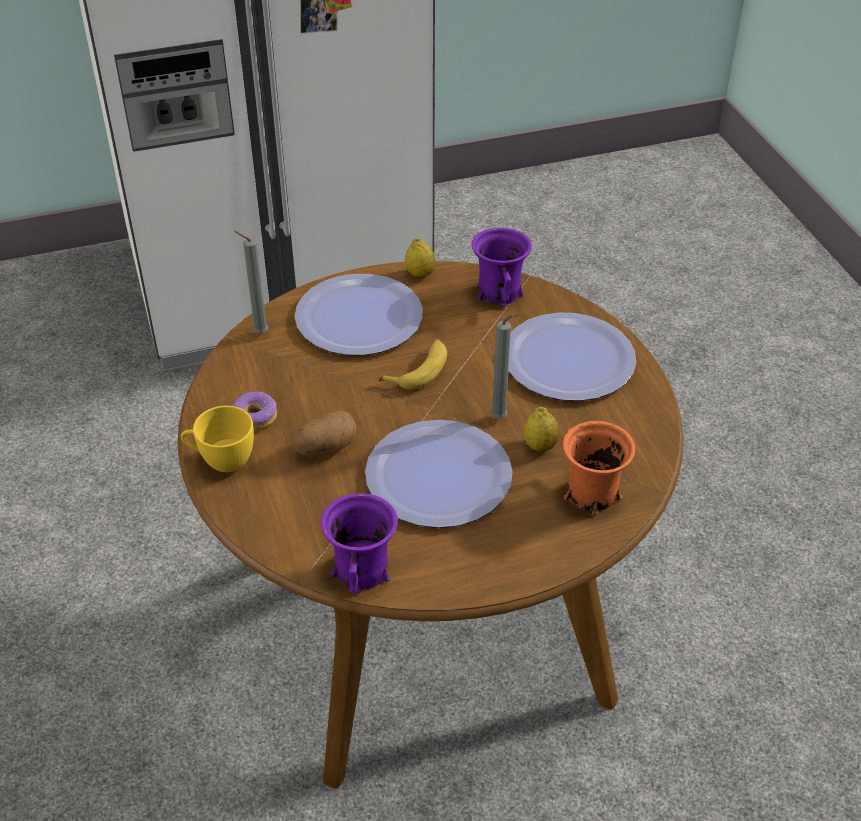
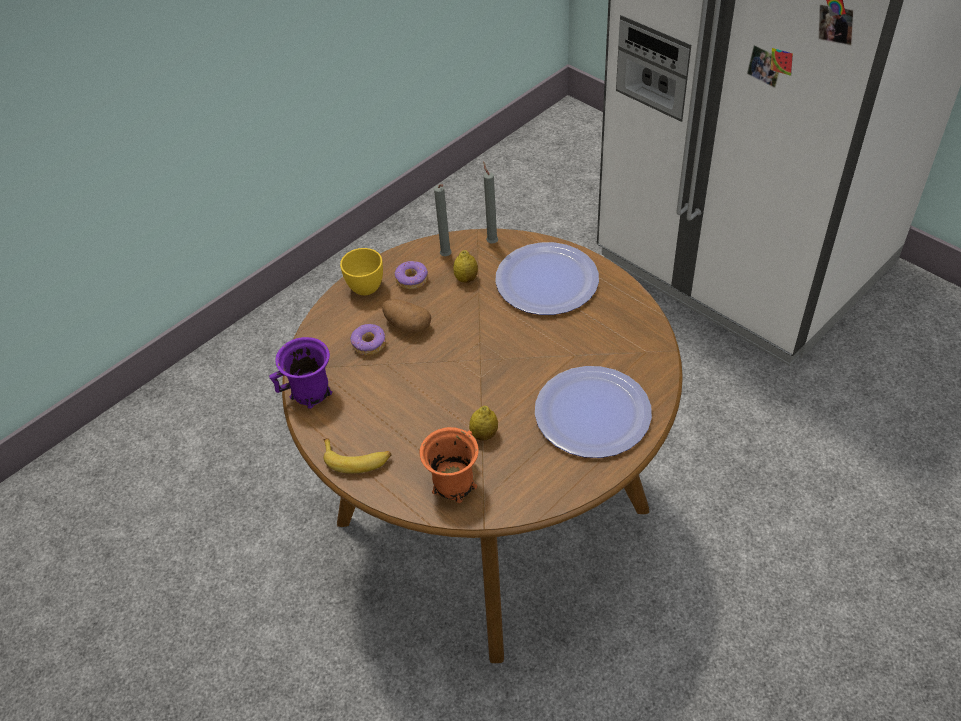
camera: 65 degrees right, 5 degrees up
plate [365,420,513,528] -> none
banana [379,339,447,390] -> banana moved to [323,438,392,474]
lemon [405,238,435,277] -> lemon moved to [453,250,478,283]
purple mug [472,228,532,307] -> none
grey candle [491,314,520,419] -> grey candle moved to [434,184,452,256]
none -> donut [350,324,386,355]

